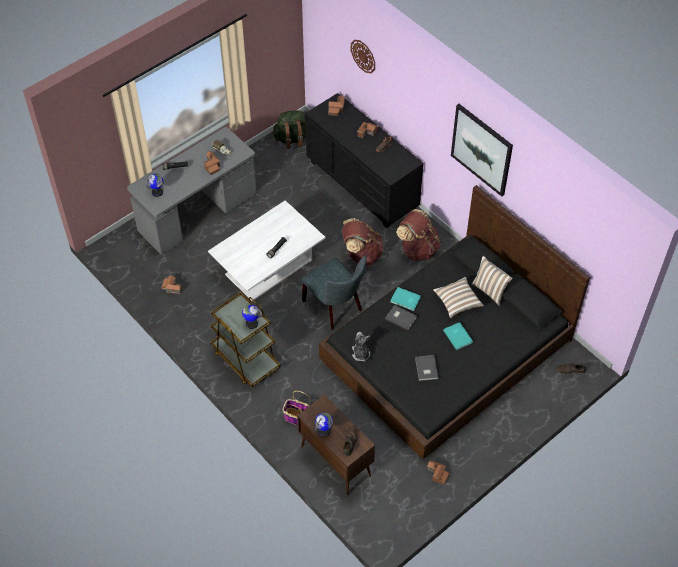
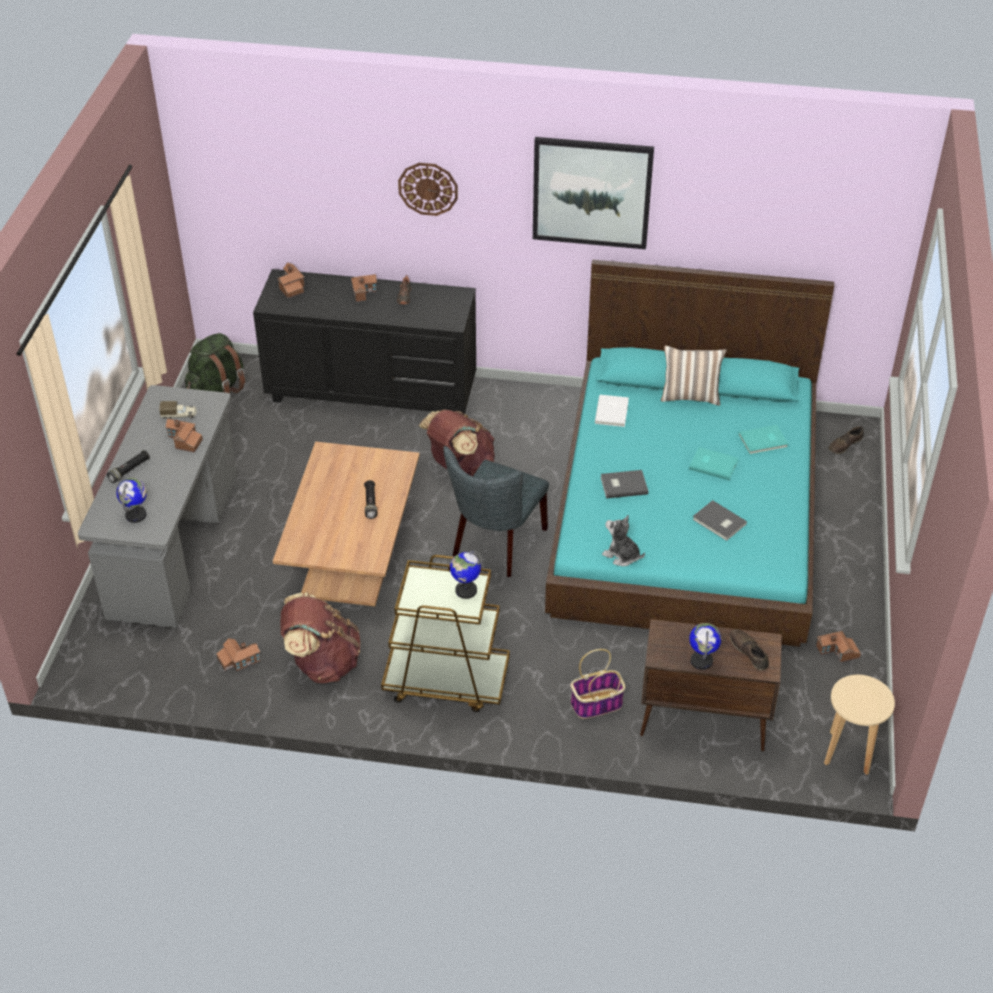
camera: 40 degrees left, 10 degrees down
white coffee table [208,200,325,301] -> brown coffee table [273,442,420,606]
grey chair [301,255,366,329] -> grey chair turned 105 degrees clockwise [443,446,549,577]
black bed [319,185,590,459] -> turquoise bed [545,260,834,647]
wall clock [351,40,375,73] -> wall clock moved to [398,163,458,216]
turquoise book [390,287,421,311] -> turquoise book moved to [738,425,788,455]
brown backpack [396,209,441,261] -> brown backpack moved to [281,592,360,683]
pillow [433,277,484,318] -> none
none -> white book [595,395,629,427]
none -> beige stool [824,675,895,775]

